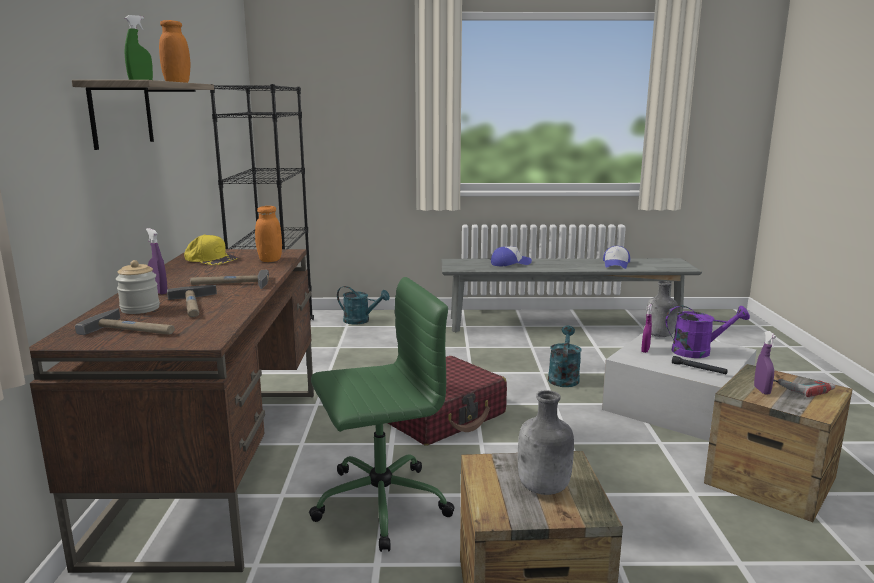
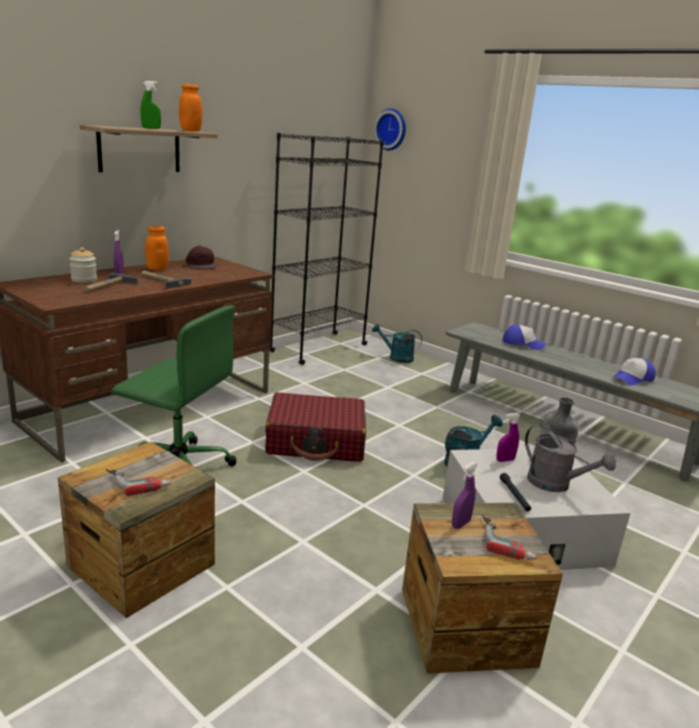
camera: 40 degrees right, 5 degrees up
hammer [75,308,175,335] -> none
yellow cap [184,234,238,265] -> brown cap [186,246,216,269]
orange jar [255,206,282,262] -> orange jar moved to [145,226,169,270]
turquoise watering can [337,286,390,324] -> turquoise watering can turned 135 degrees clockwise [372,324,422,363]
grey bottle [518,390,574,495] -> power drill [106,469,171,496]
purple watering can [666,305,750,358] -> grey watering can [525,424,616,492]
none -> wall clock [374,108,406,150]

